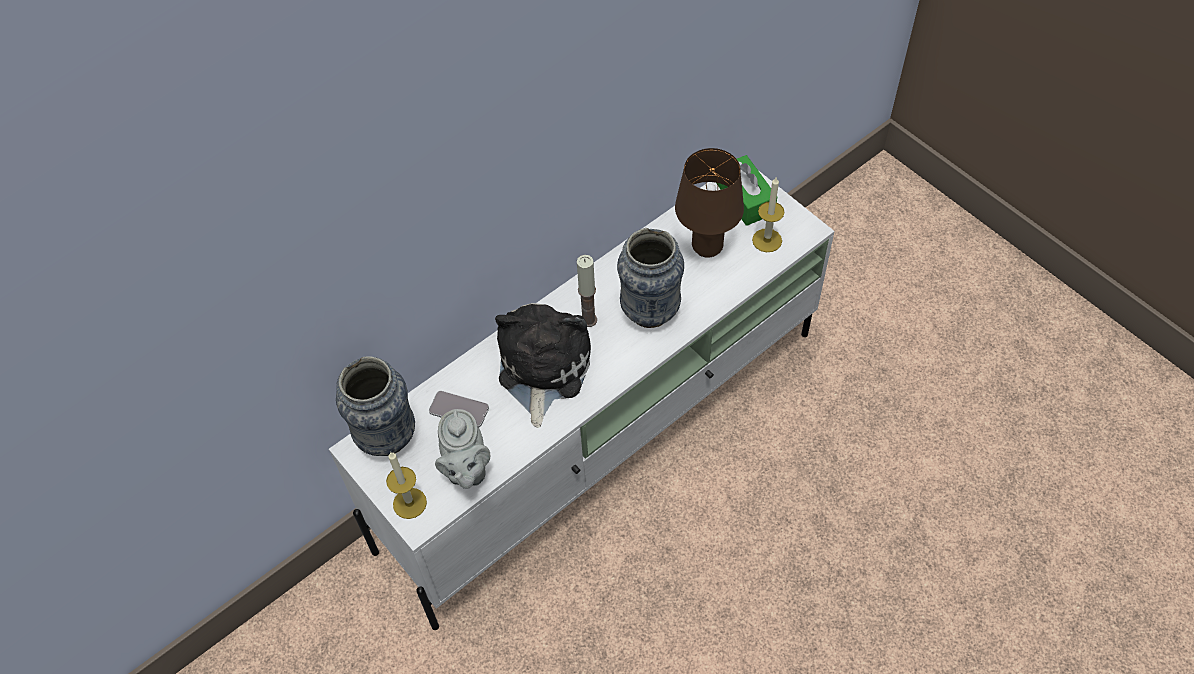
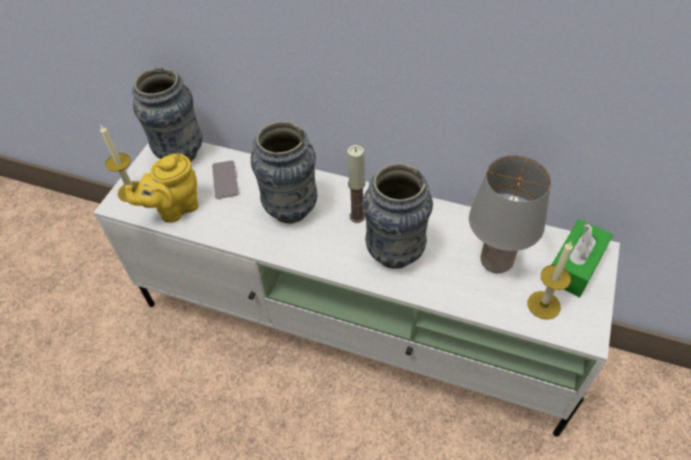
camera: 60 degrees right, 5 degrees down
grey teapot [435,409,490,489] -> yellow teapot [125,153,198,223]
plush toy [495,303,591,428] -> vase [251,121,317,223]
brown table lamp [675,148,744,258] -> grey table lamp [469,155,551,273]

